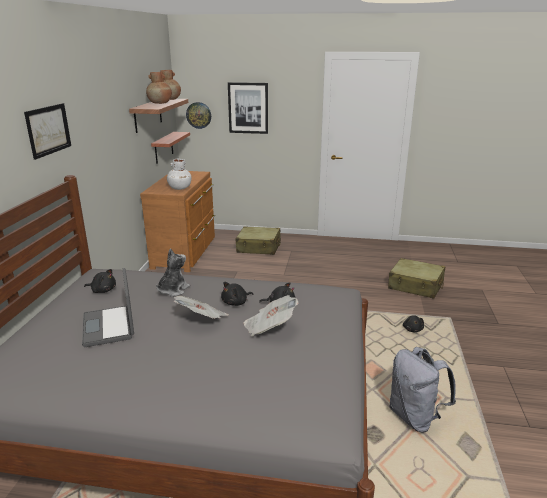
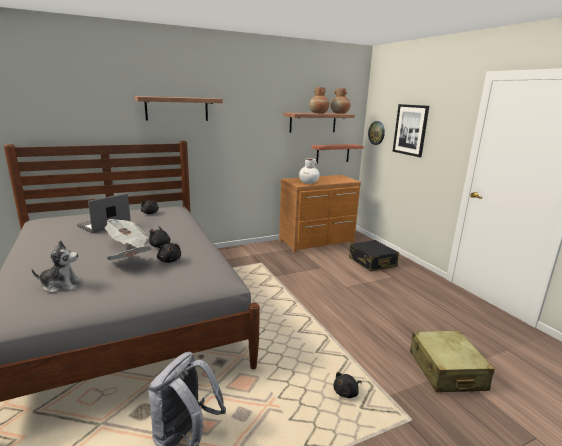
camera: 55 degrees right, 5 degrees down
picture [24,103,71,160] -> shelf [135,96,223,121]
plush toy [156,249,190,297] -> plush toy moved to [31,241,83,293]
beige suitcase [235,226,281,255] -> black suitcase [349,240,399,272]

